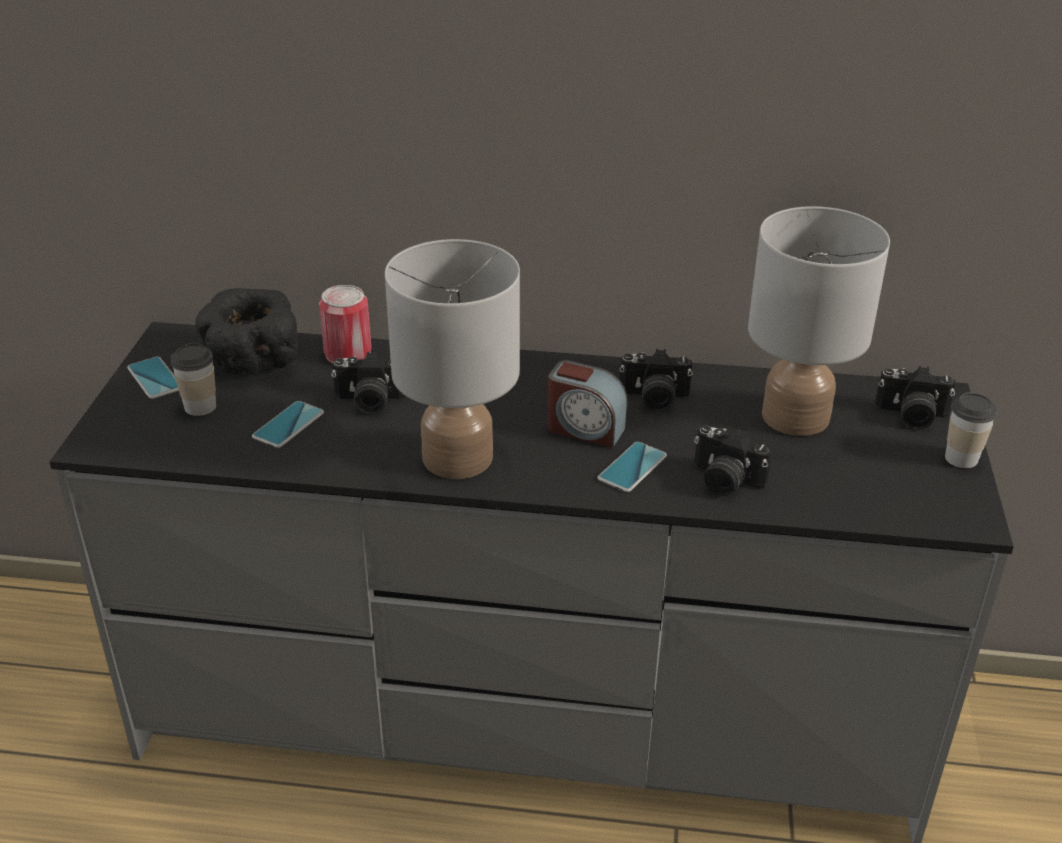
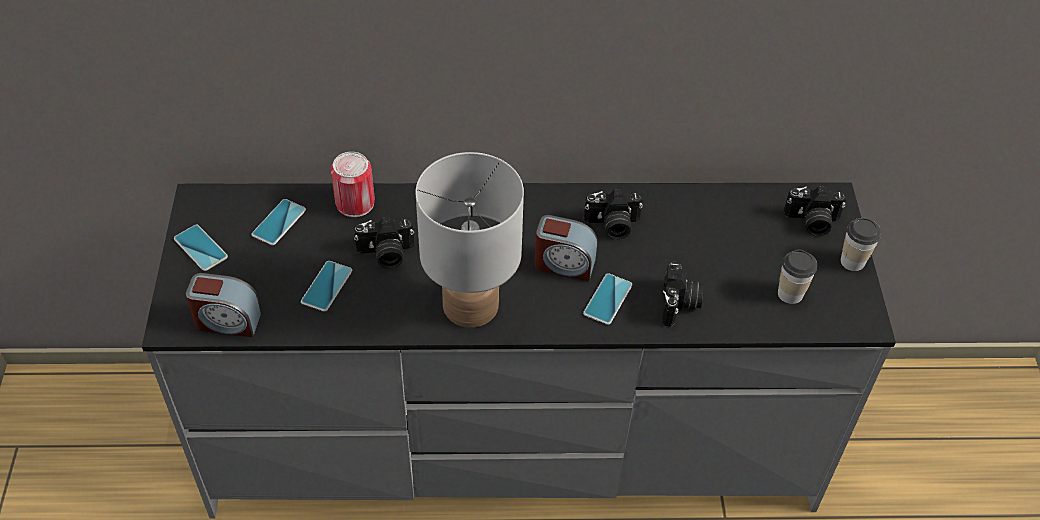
camera: 10 degrees left, 15 degrees up
cup [171,342,216,416] -> cup moved to [778,250,817,304]
black bowl [195,288,298,374] -> phone [252,199,306,245]
camera [694,425,772,496] -> camera turned 105 degrees counterclockwise [662,260,704,327]
grey table lamp [748,206,890,436] -> none
none -> alarm clock [186,273,262,337]

